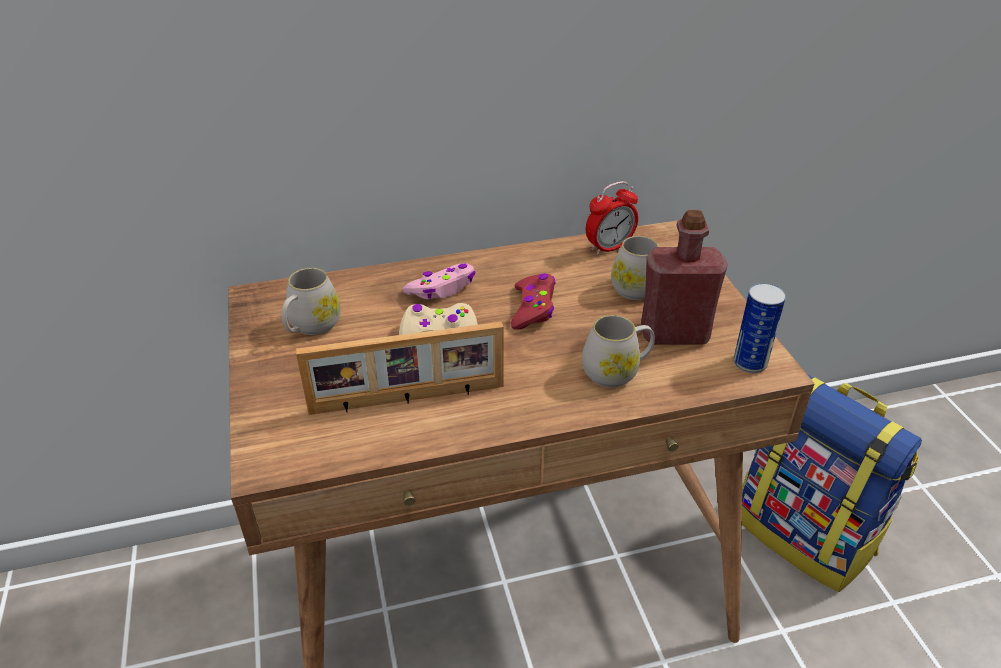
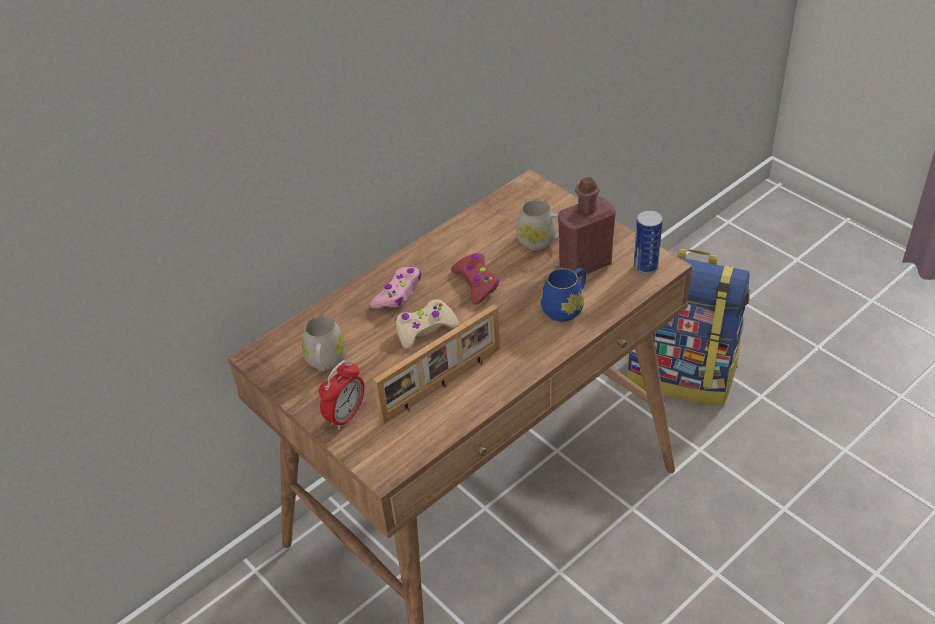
camera: 25 degrees left, 5 degrees up
white mug [582,315,655,387] -> blue mug [541,268,586,322]
alarm clock [586,181,638,255] -> alarm clock moved to [319,360,364,430]

